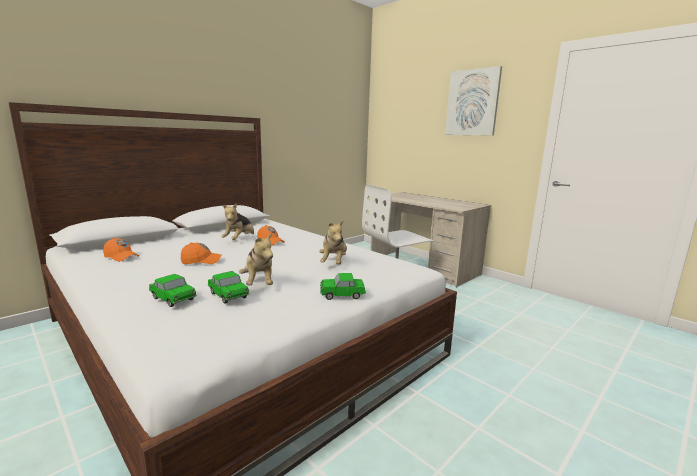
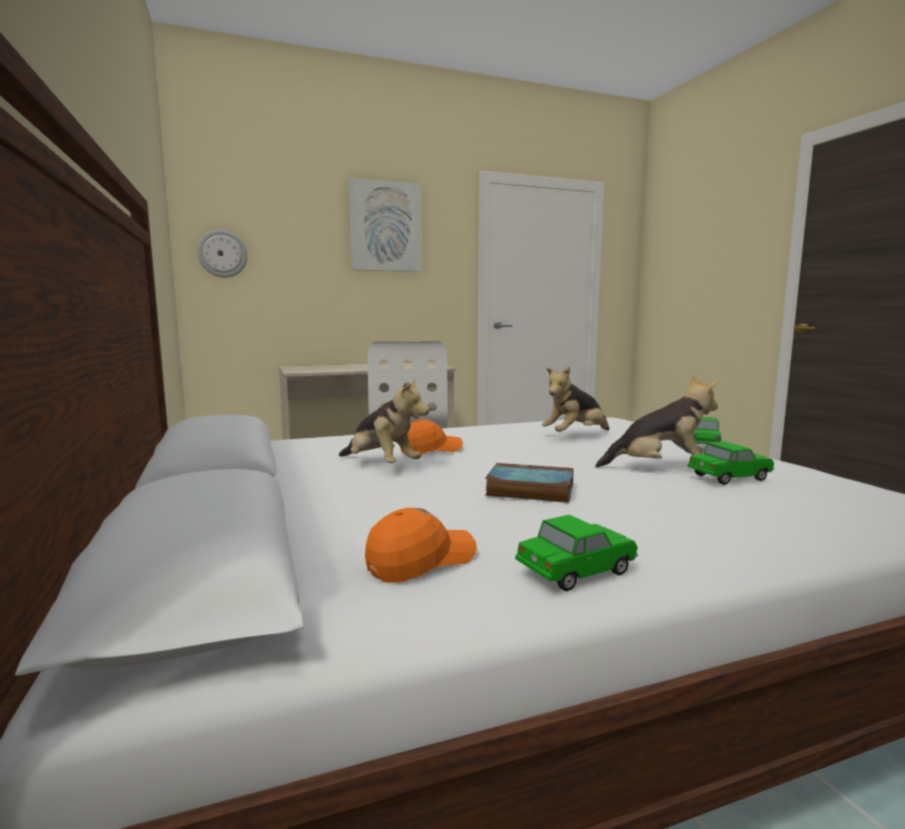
camera: 65 degrees left, 5 degrees down
toy car [149,274,197,307] -> toy car moved to [516,515,638,591]
orange cap [181,243,222,264] -> book [485,463,574,503]
plush toy [319,220,347,264] -> plush toy turned 120 degrees clockwise [542,366,609,432]
none -> wall clock [197,230,247,278]

